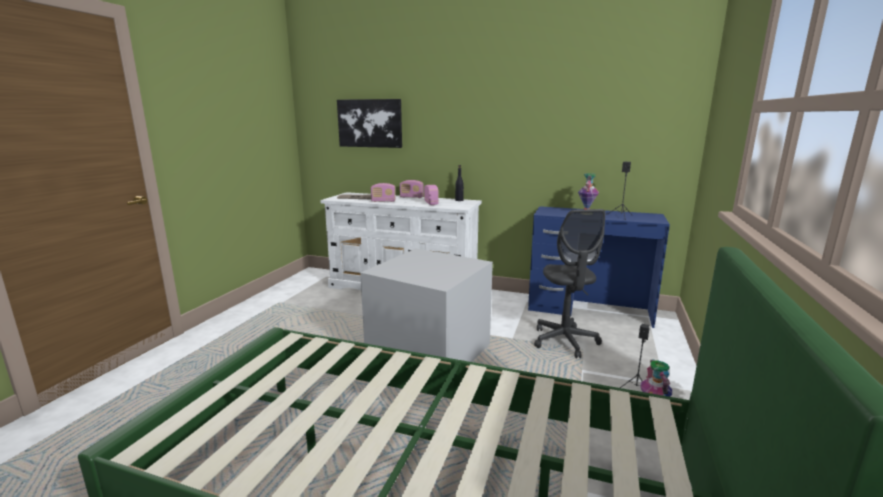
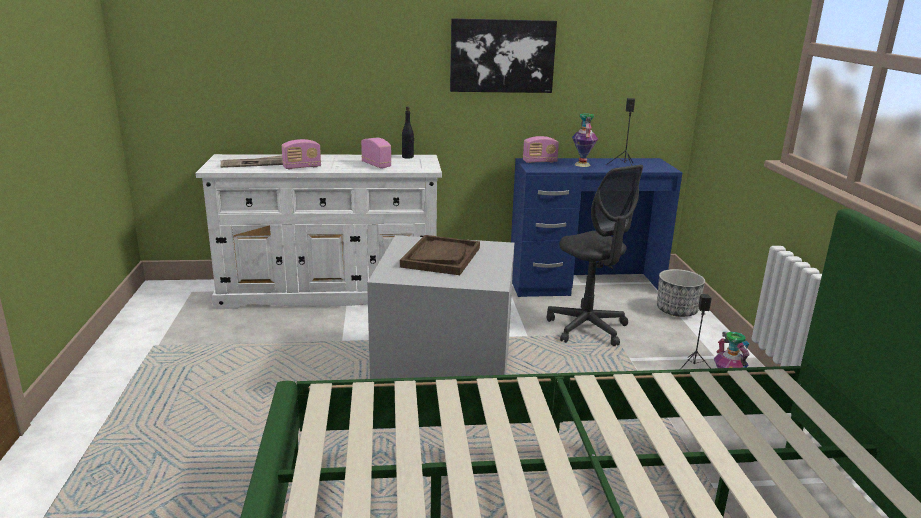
camera: 25 degrees left, 5 degrees up
picture [337,99,402,148] -> picture moved to [450,18,557,93]
radio [400,180,424,198] -> radio moved to [523,136,559,163]
none -> brown tray [400,235,480,275]
none -> planter [657,269,705,317]

